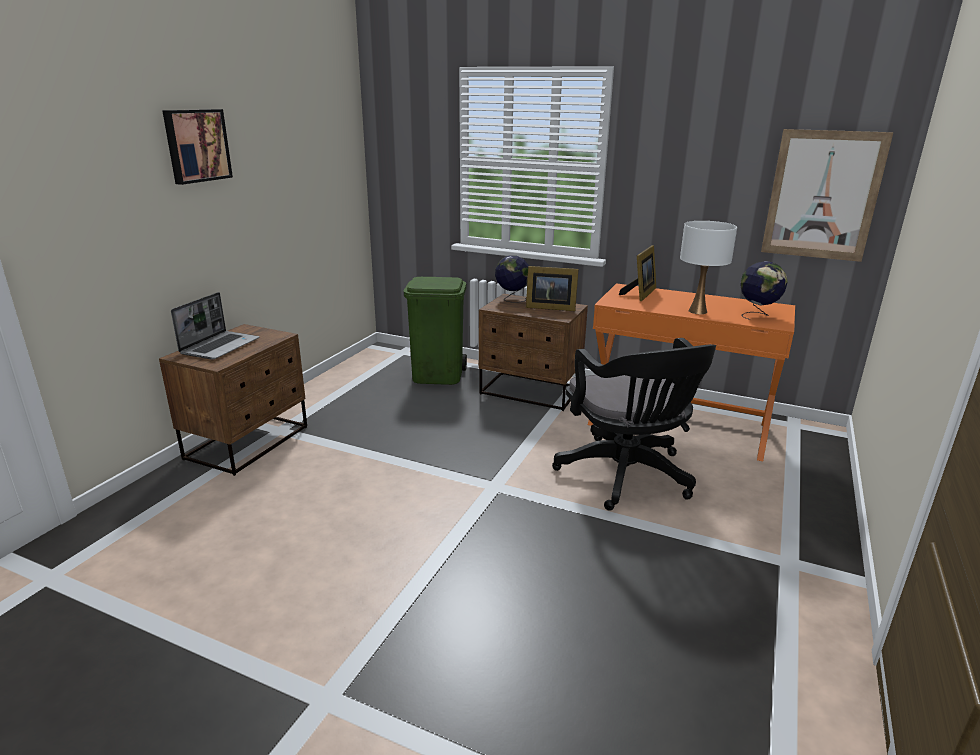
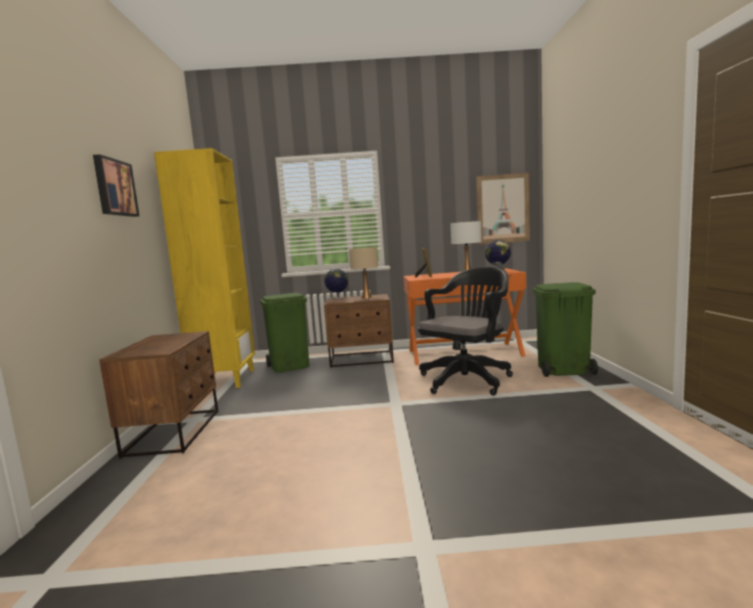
camera: 25 degrees left, 15 degrees down
laptop [171,292,259,360] -> none
picture frame [526,266,579,311] -> beige table lamp [349,247,378,298]
black office chair [552,338,716,511] -> black office chair turned 90 degrees counterclockwise [418,267,513,396]
none -> yellow bookcase [154,148,255,388]
none -> green trash can [533,282,598,377]

